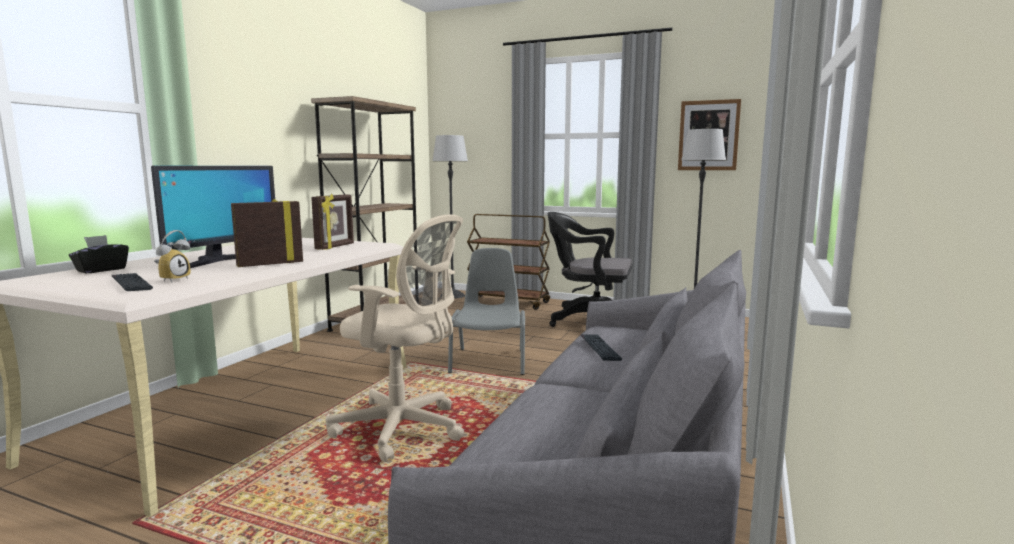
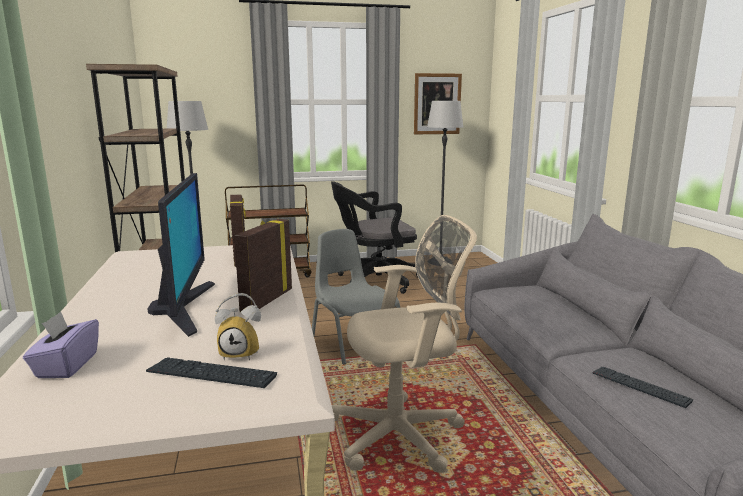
camera: 35 degrees left, 5 degrees up
black tissue box [69,235,129,273] -> purple tissue box [23,311,99,378]
alarm clock [154,230,191,283] -> alarm clock turned 105 degrees clockwise [215,293,261,360]
keyboard [581,334,622,361] -> keyboard moved to [593,367,693,408]

